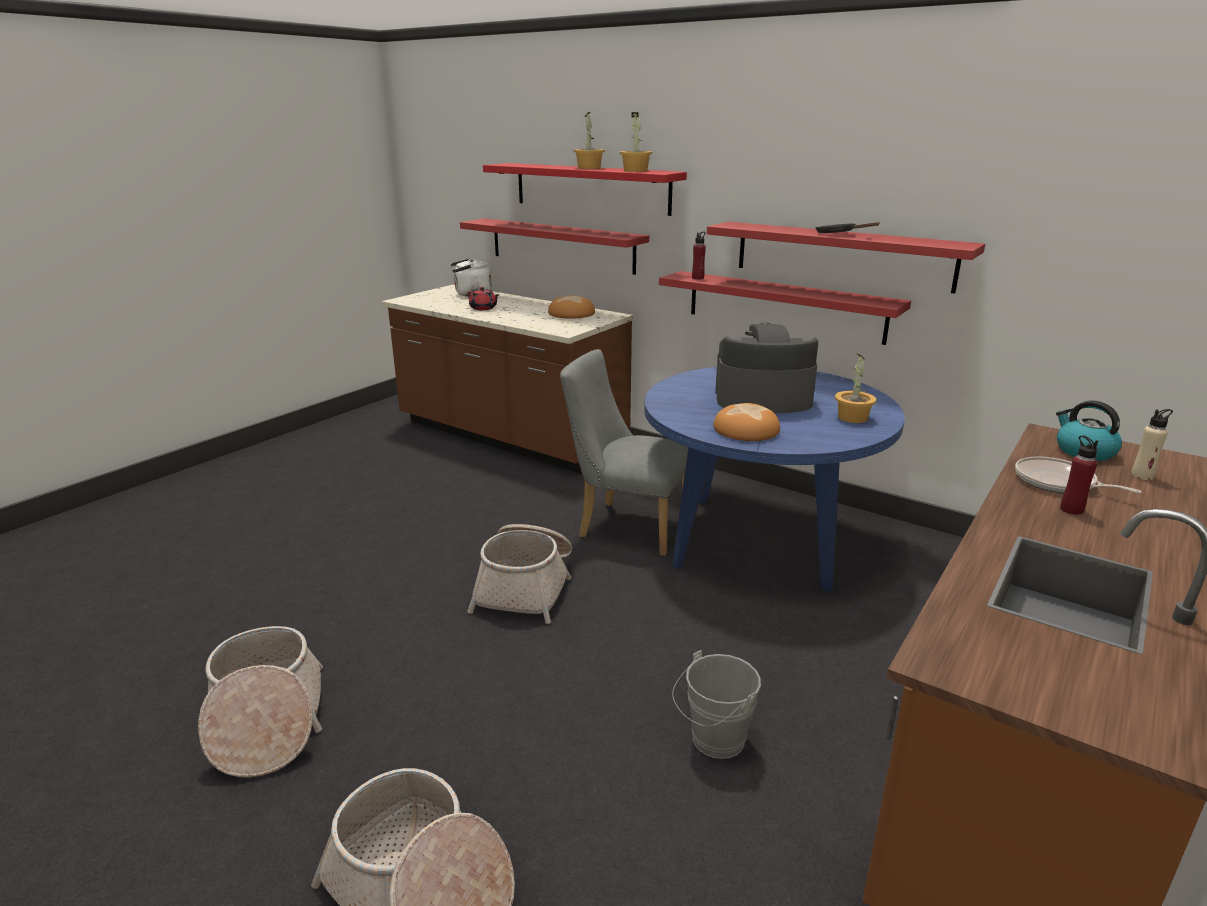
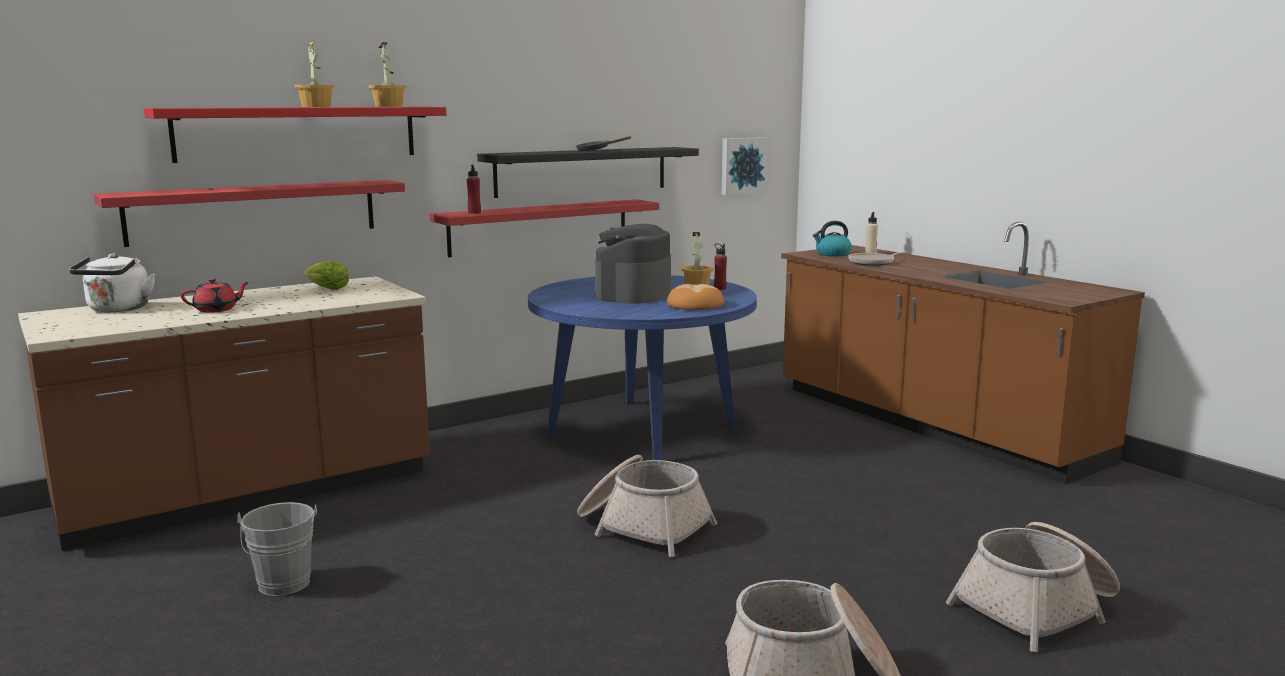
camera: 70 degrees left, 10 degrees down
bread [548,295,595,319] -> lettuce [304,261,349,290]
grey chair [560,349,689,556] -> none
grey bucket [672,650,761,759] -> grey bucket moved to [237,502,317,596]
red shelf [707,222,985,294] -> black shelf [477,147,699,198]
red bottle [1060,435,1098,515] -> red bottle moved to [714,243,727,290]
none -> picture [722,137,769,195]

